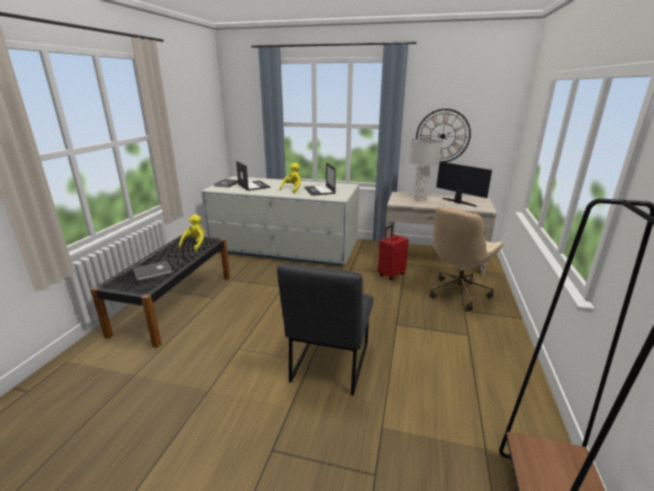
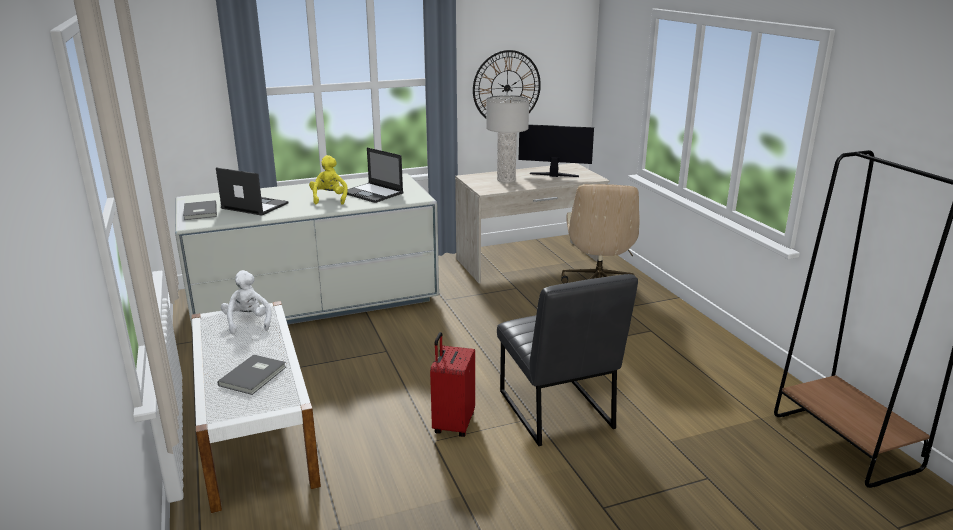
camera: 35 degrees left, 0 degrees up
black bench [90,234,230,348] -> white bench [192,301,321,513]
yellow plush toy [178,214,205,251] -> white plush toy [221,270,271,334]
red suitcase [378,225,409,280] -> red suitcase moved to [430,332,475,437]

